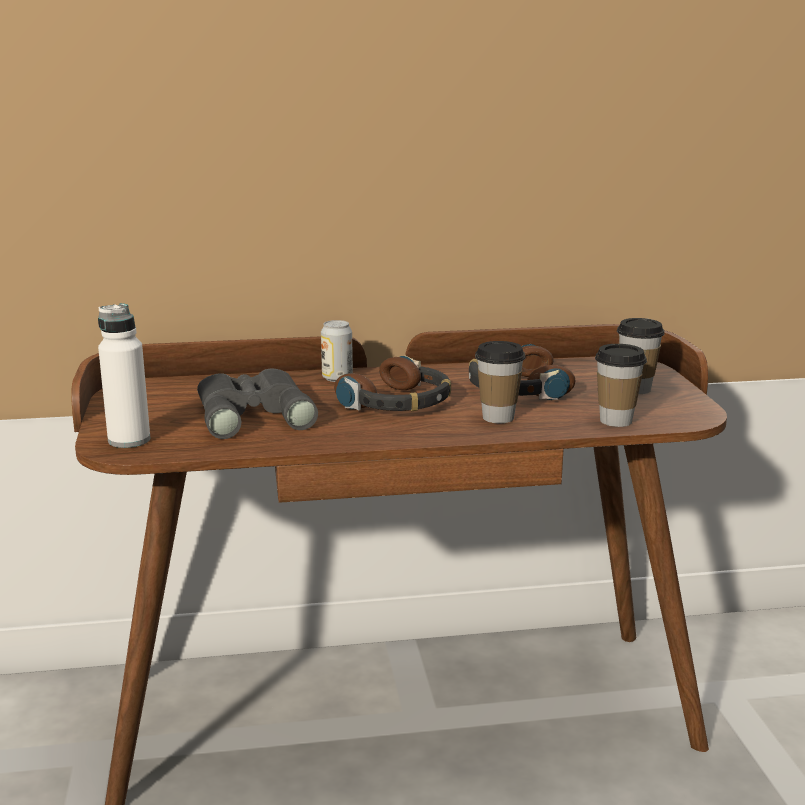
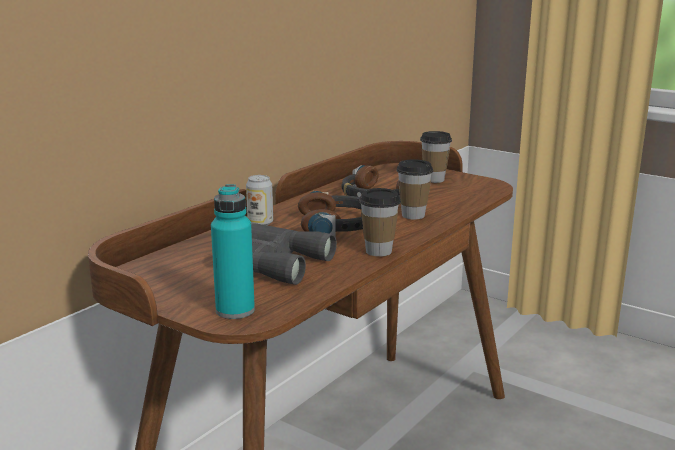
camera: 45 degrees left, 0 degrees up
white bottle [98,303,150,448] -> turquoise bottle [211,184,255,319]
cup [595,344,647,427] -> cup moved to [359,188,401,257]

